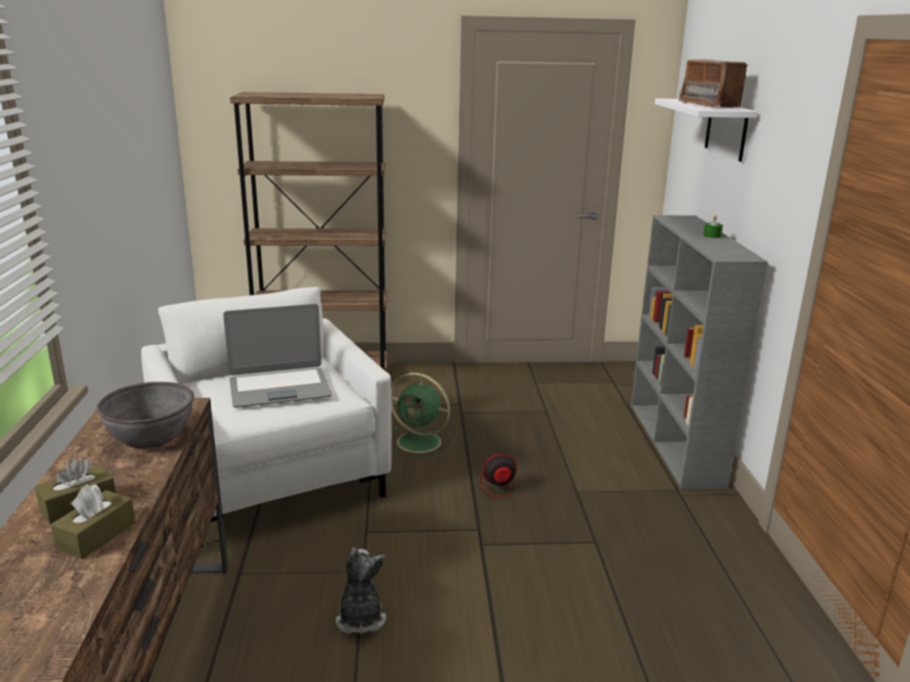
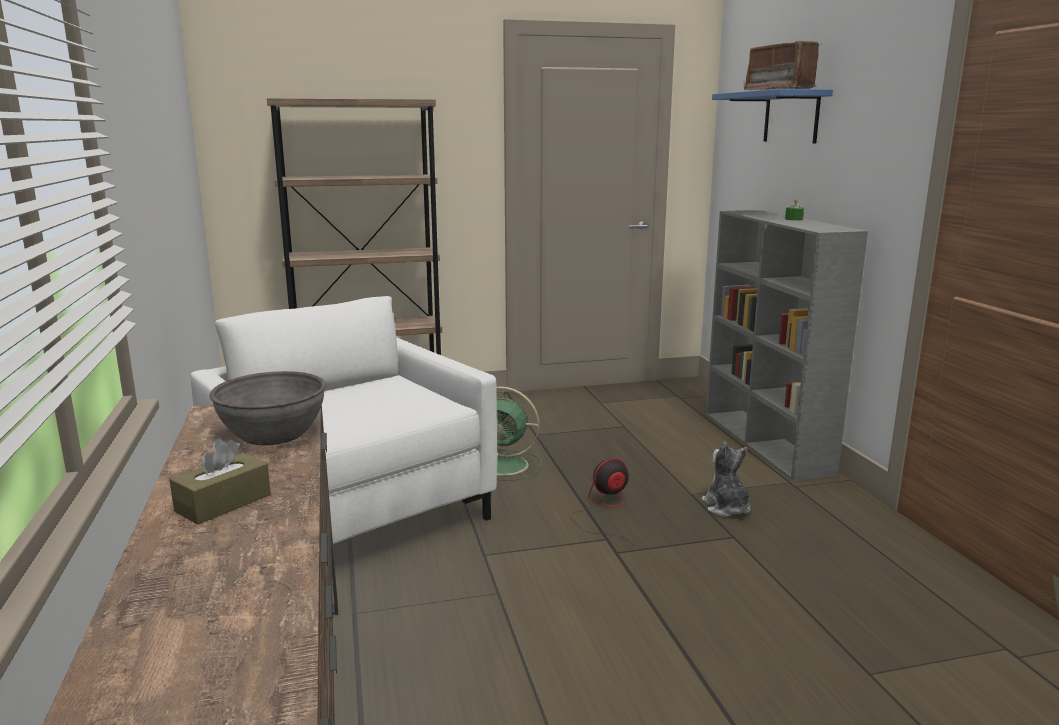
camera: 10 degrees left, 5 degrees down
brown tissue box [51,484,135,560] -> none
laptop [223,304,332,408] -> none
plush toy [335,548,386,634] -> plush toy moved to [701,442,750,517]
white shelf [655,98,758,162] -> blue shelf [712,89,833,144]

